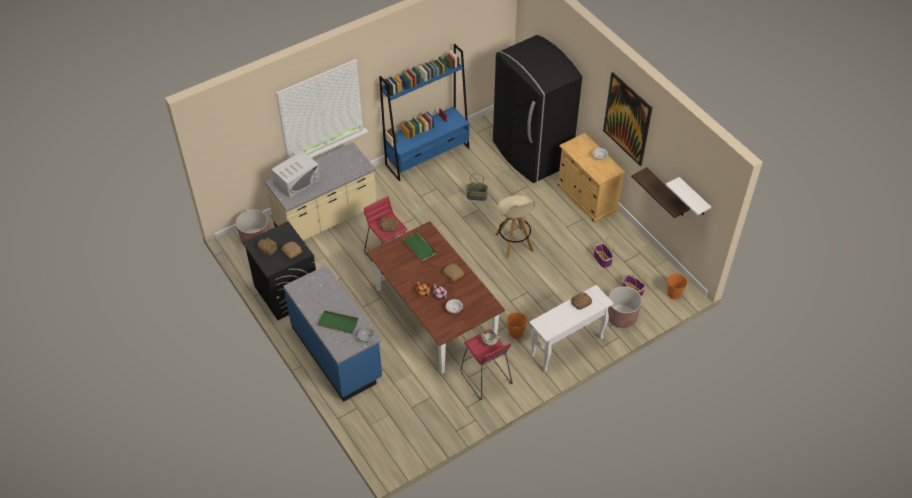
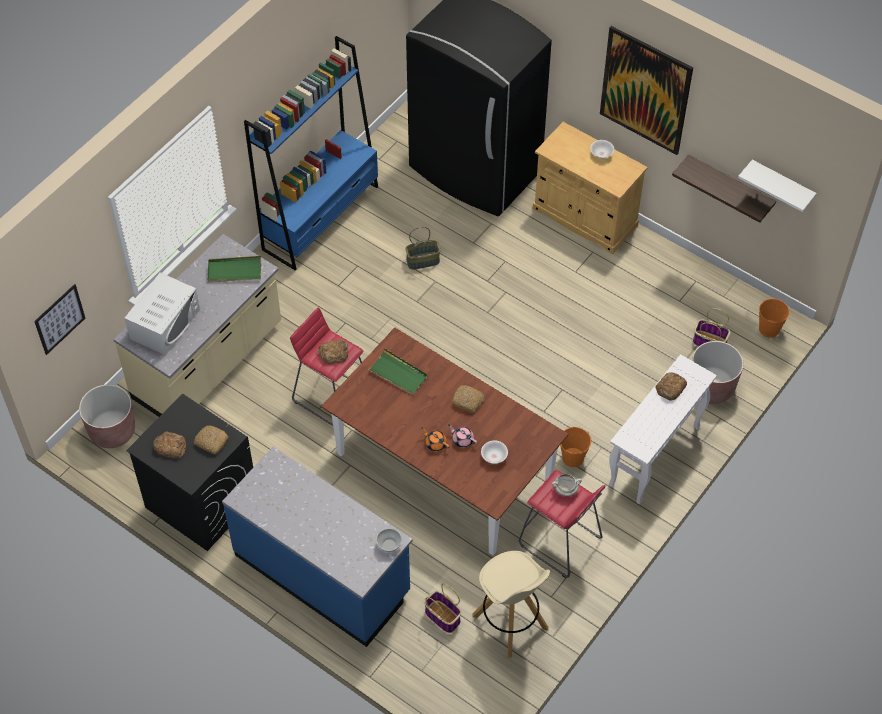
camera: 20 degrees left, 5 degrees up
green tray [318,310,359,334] -> green tray moved to [207,256,261,282]
beige stool [495,195,535,259] -> beige stool moved to [472,551,550,658]
basket [594,237,614,268] -> basket moved to [424,583,462,633]
none -> picture [34,284,85,355]

